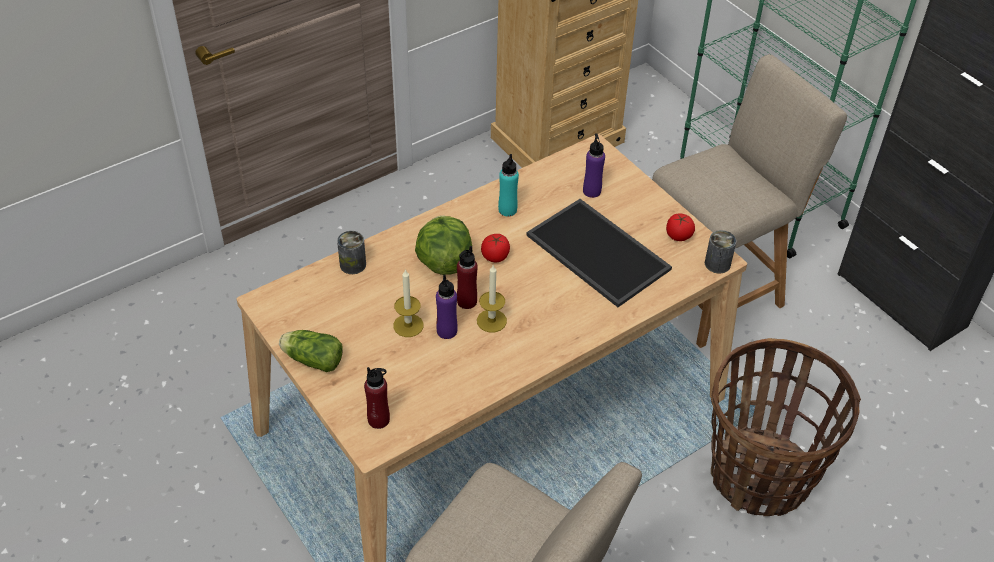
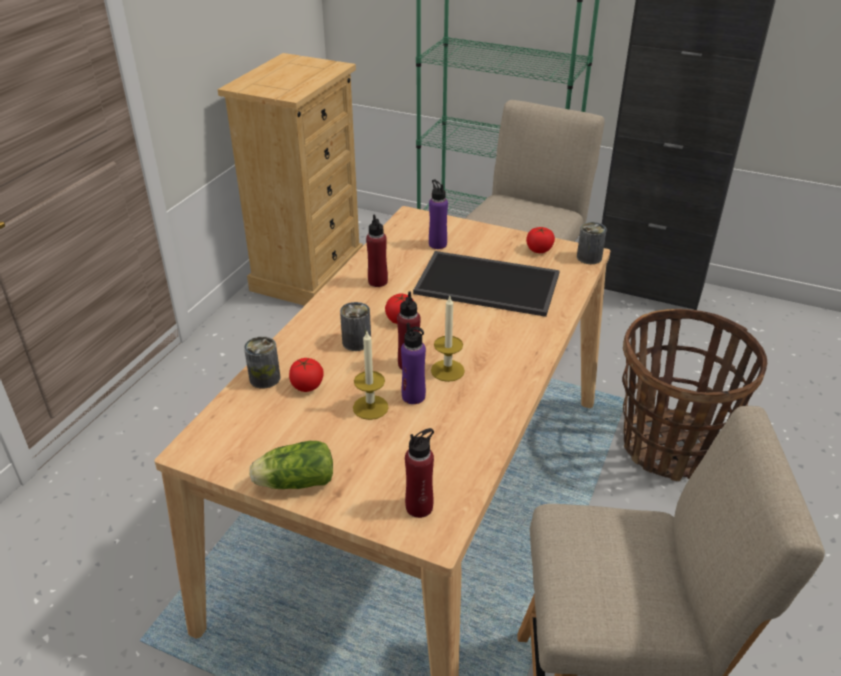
camera: 30 degrees left, 10 degrees down
lettuce [415,216,472,275] -> can [340,302,371,351]
turquoise bottle [498,154,519,217] -> red bottle [366,214,388,287]
none -> tomato [289,358,324,392]

